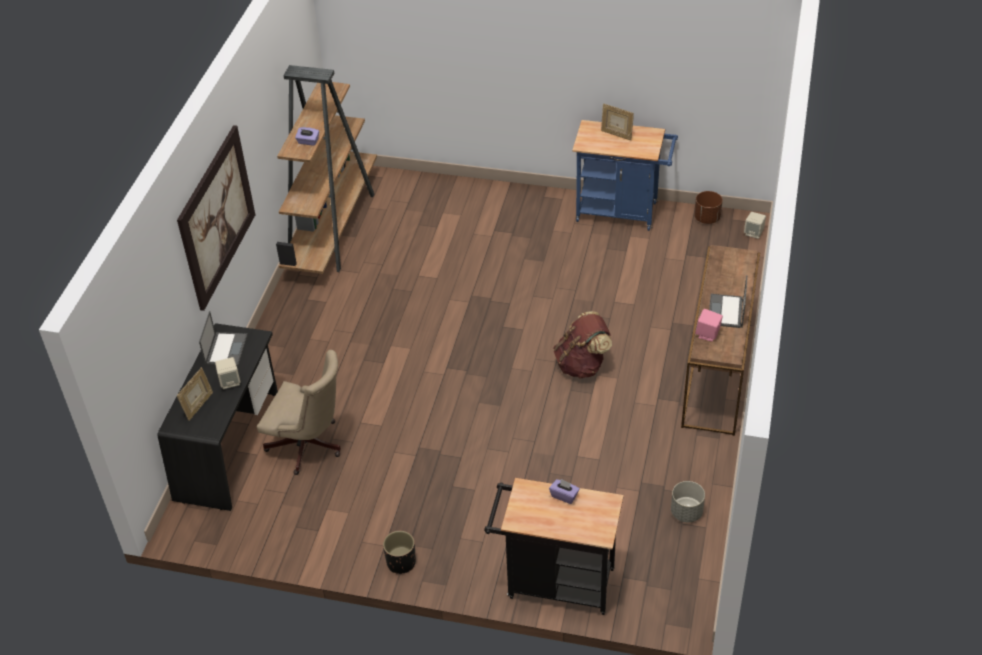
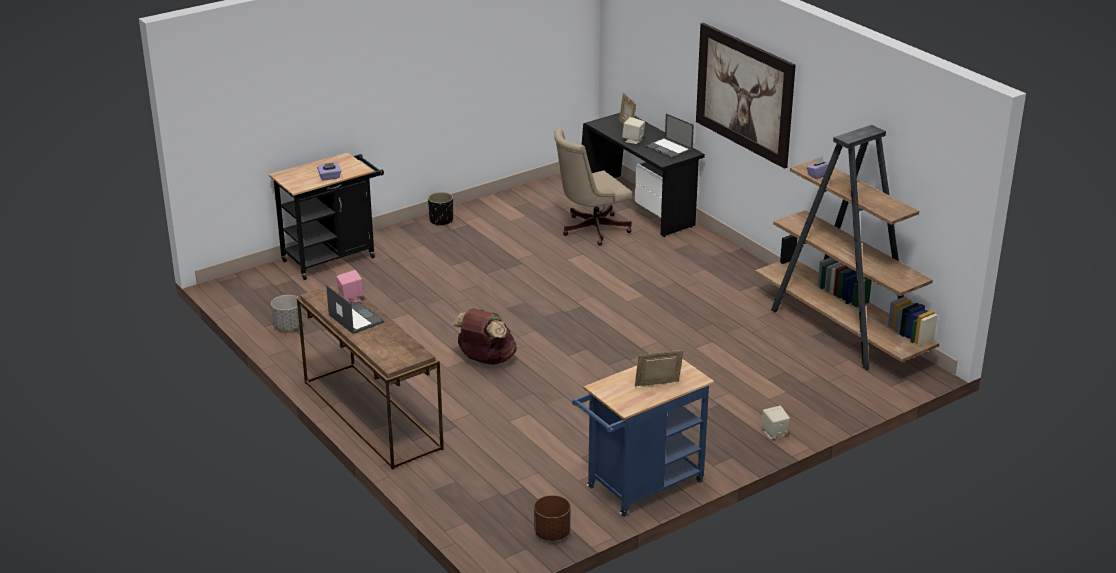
camera: 130 degrees right, 15 degrees down
beige speaker [744,212,766,239] -> beige speaker moved to [761,406,790,440]

